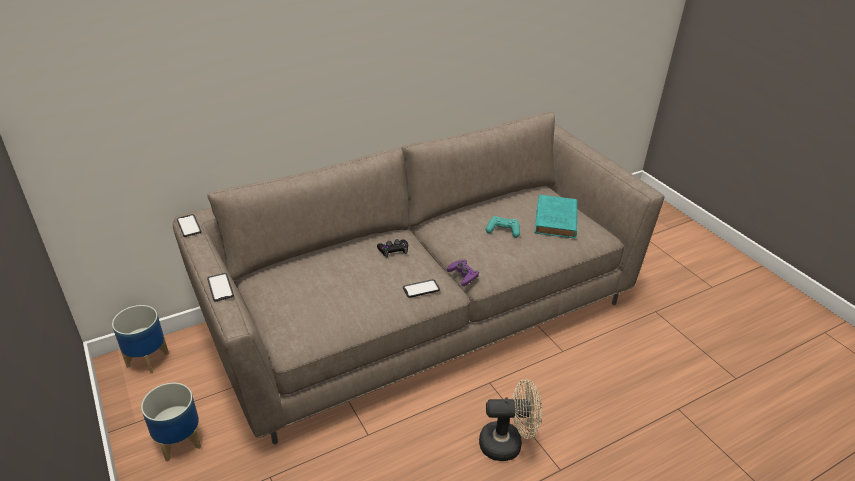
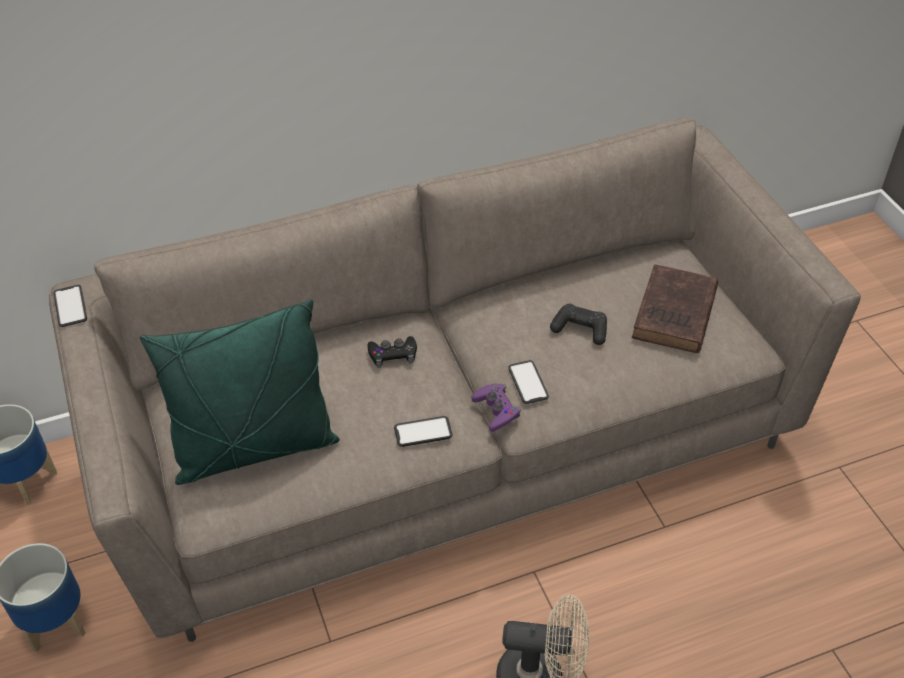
camera: 10 degrees right, 10 degrees up
phone [207,273,234,302] -> phone moved to [508,360,549,404]
turquoise game controller [486,216,520,238] -> black game controller [550,304,607,345]
turquoise book [534,195,577,238] -> brown book [632,264,718,353]
none -> green pillow [140,300,340,485]

